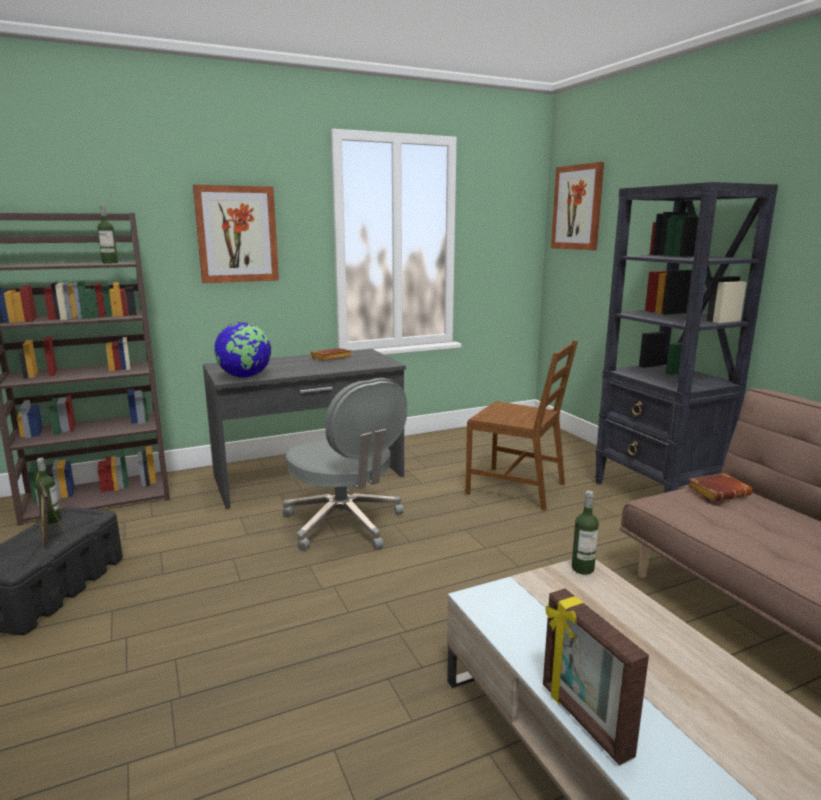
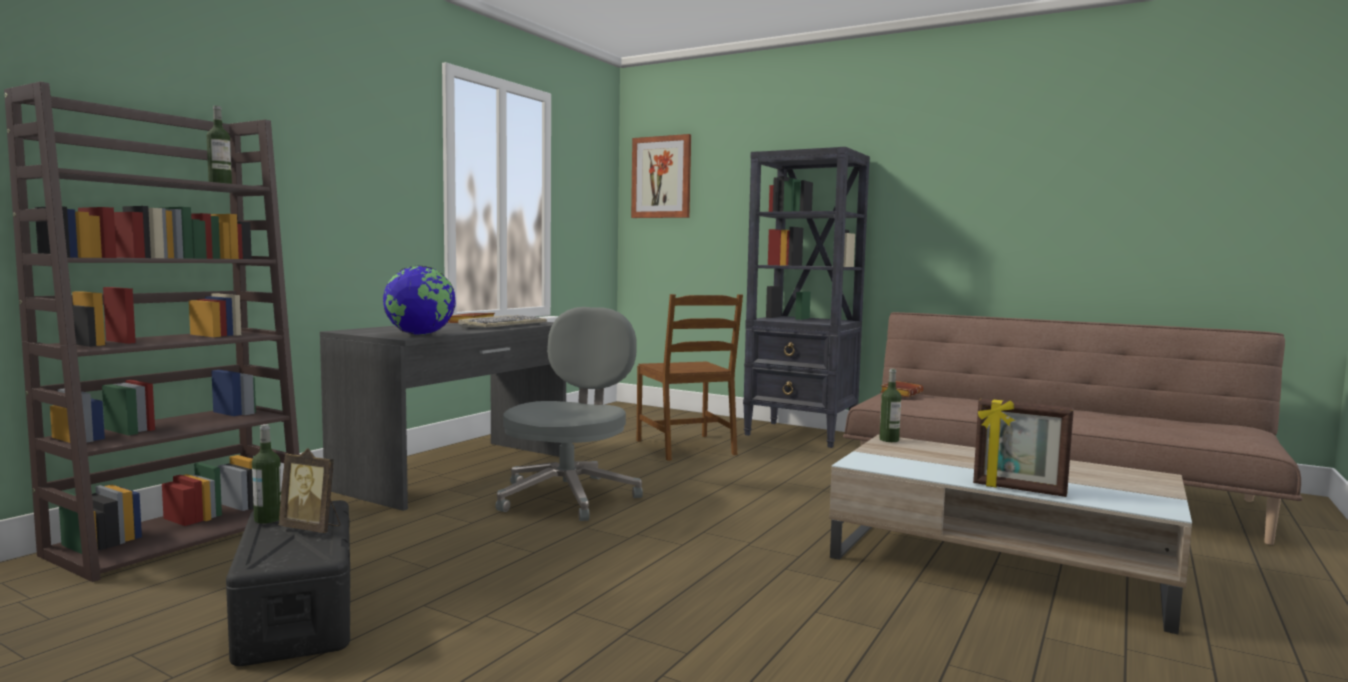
camera: 35 degrees left, 10 degrees down
picture [193,185,279,283] -> none
grey office chair [282,378,407,551] -> grey office chair turned 90 degrees counterclockwise [495,307,643,521]
brown chair [465,340,578,511] -> brown chair turned 75 degrees clockwise [637,294,743,461]
none -> keyboard [458,315,547,328]

